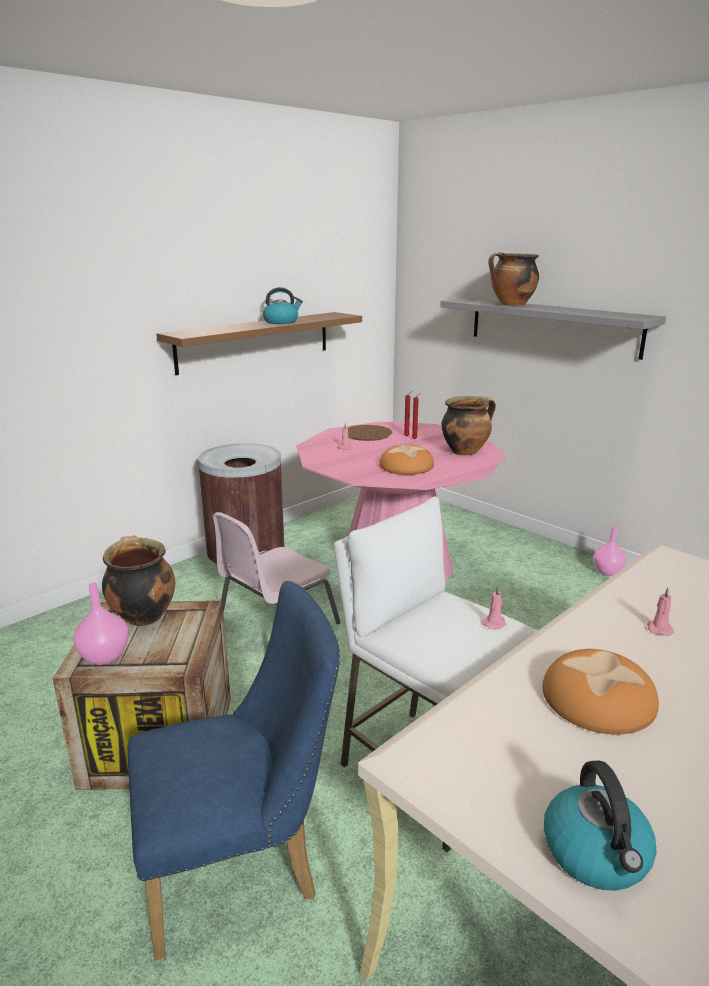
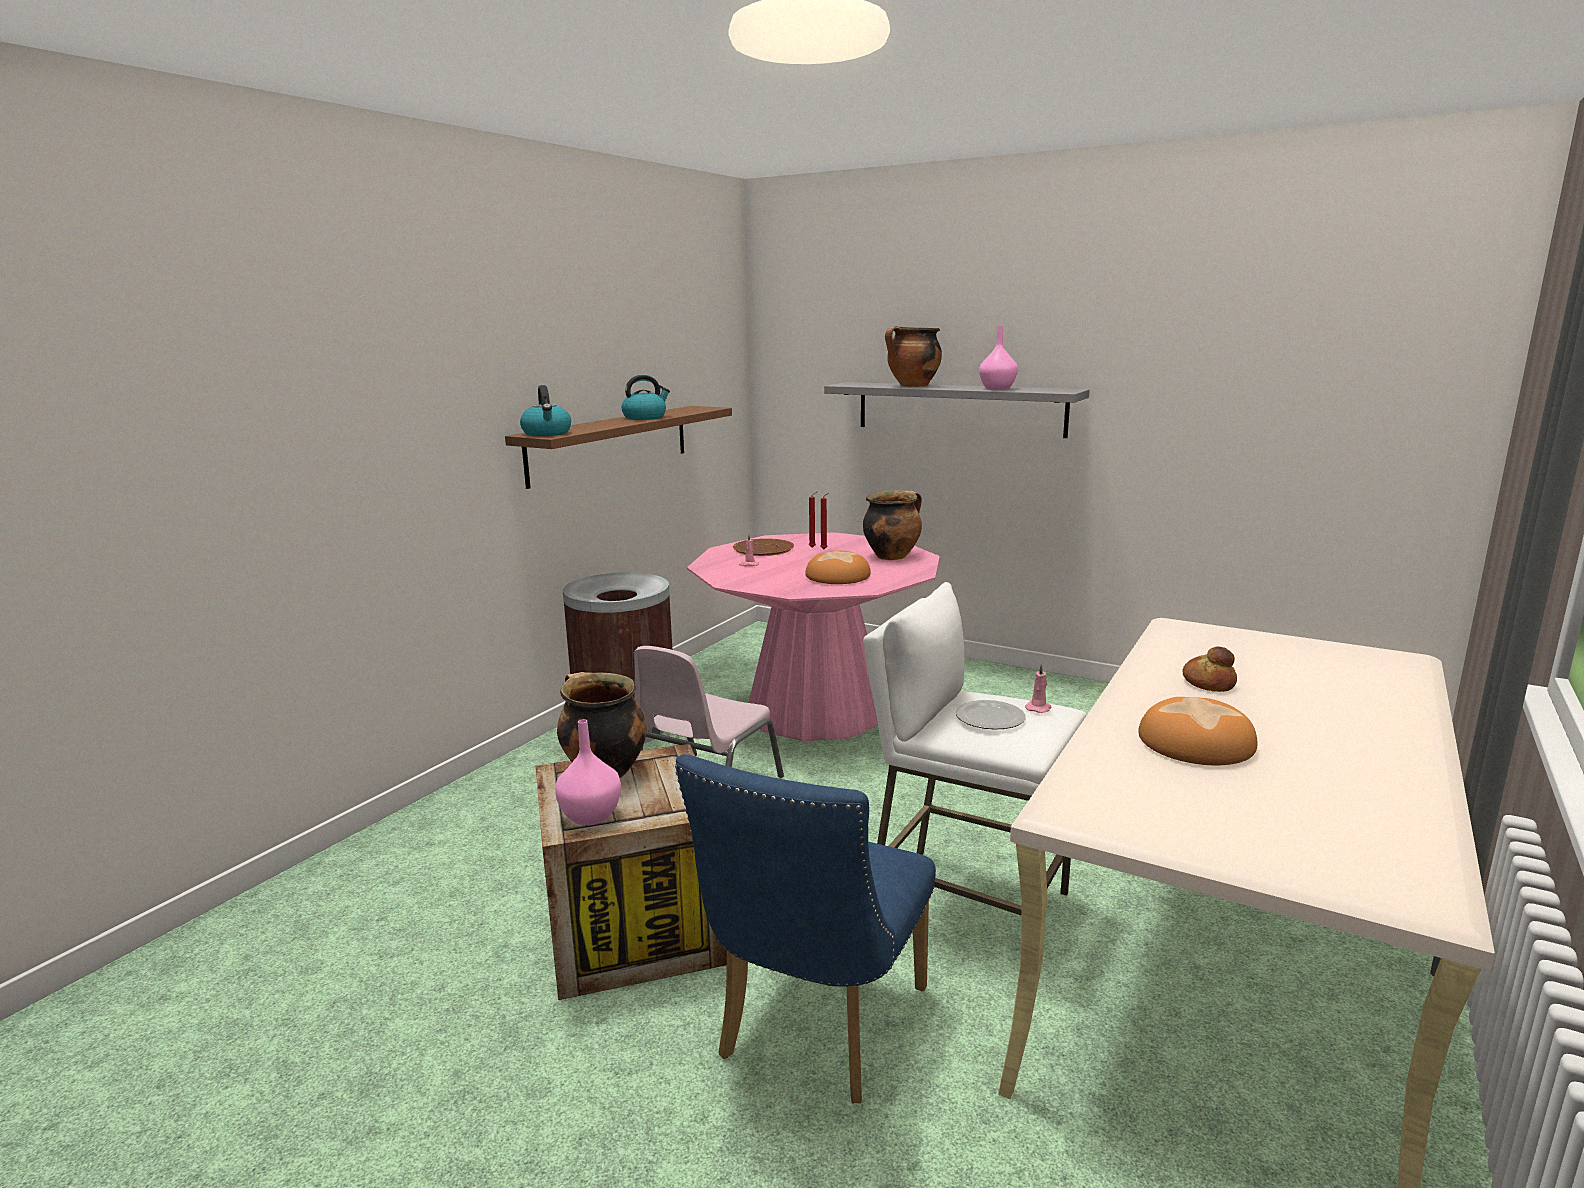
camera: 15 degrees left, 5 degrees down
blue chair [128,581,340,960] -> blue chair turned 150 degrees clockwise [675,754,936,1103]
kettle [544,761,657,891] -> kettle moved to [520,385,571,436]
pink vase [593,526,626,576] -> pink vase moved to [979,326,1018,390]
pink candle [647,588,674,636] -> bread [1182,647,1237,692]
none -> plate [956,700,1026,729]

